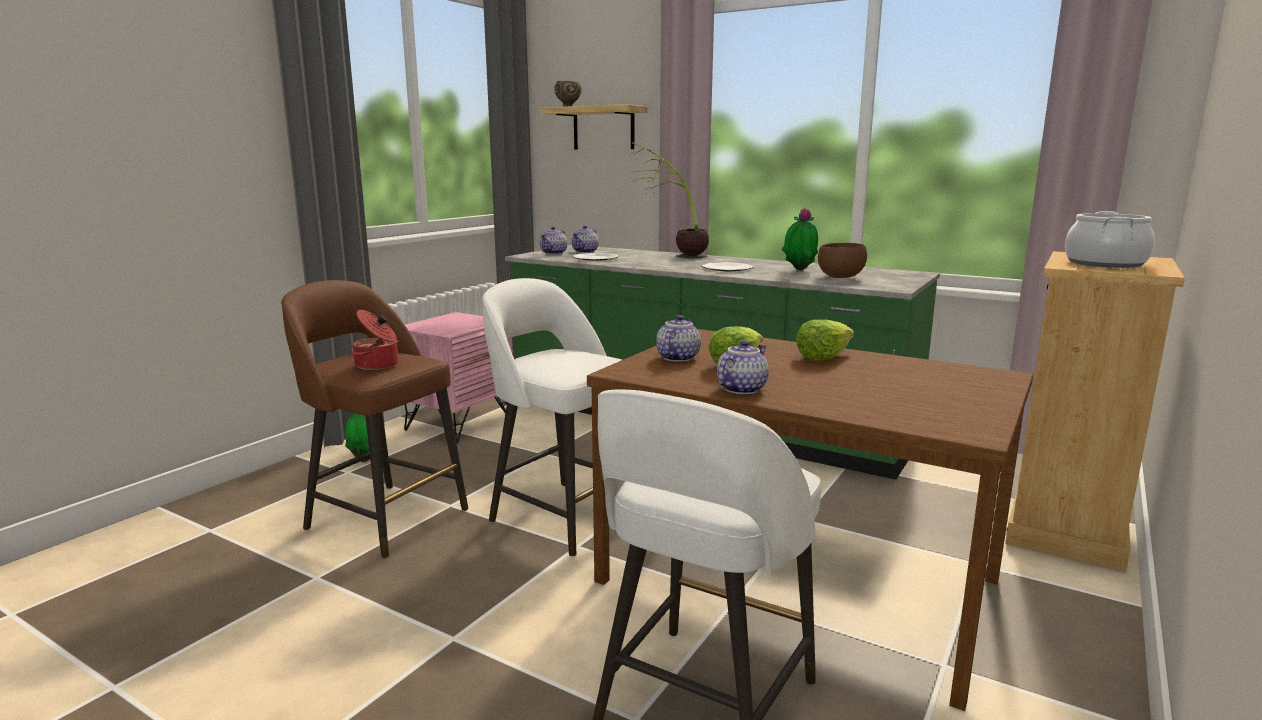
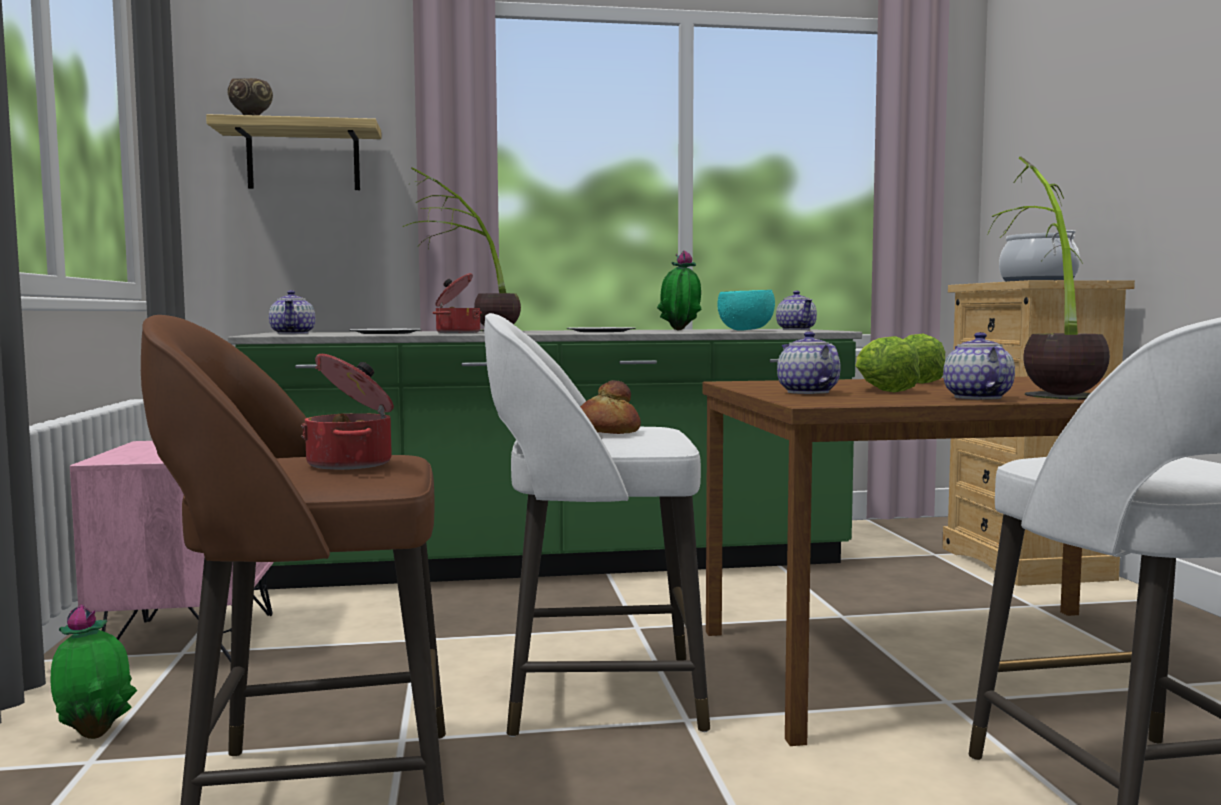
camera: 40 degrees left, 10 degrees down
teapot [572,225,599,253] -> teapot moved to [776,291,817,330]
brown bowl [818,243,867,278] -> turquoise bowl [717,290,775,331]
none -> cooking pot [433,273,482,333]
none -> bread [580,380,641,434]
none -> potted plant [988,156,1110,399]

